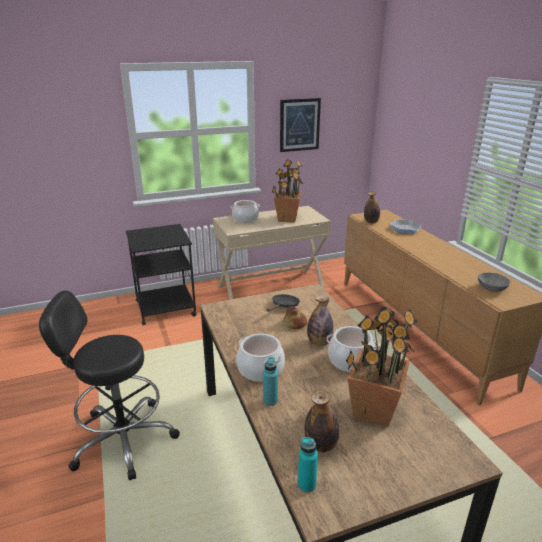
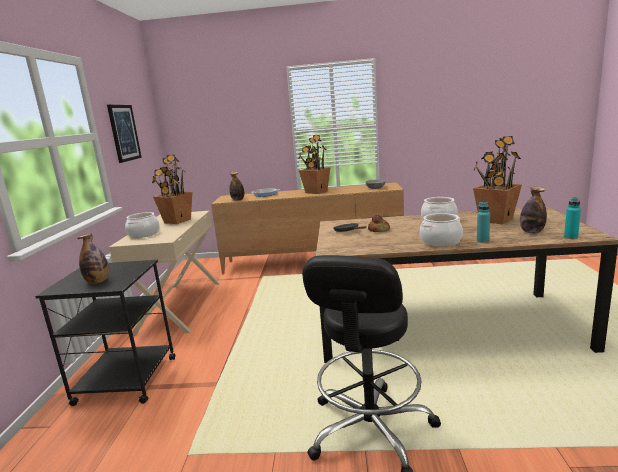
camera: 65 degrees left, 10 degrees down
bottle [307,296,334,346] -> bottle moved to [77,233,109,284]
none -> potted plant [299,135,331,194]

